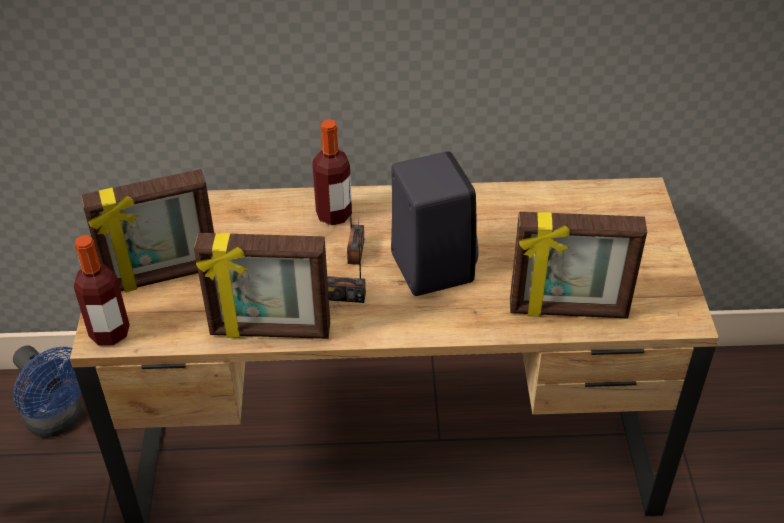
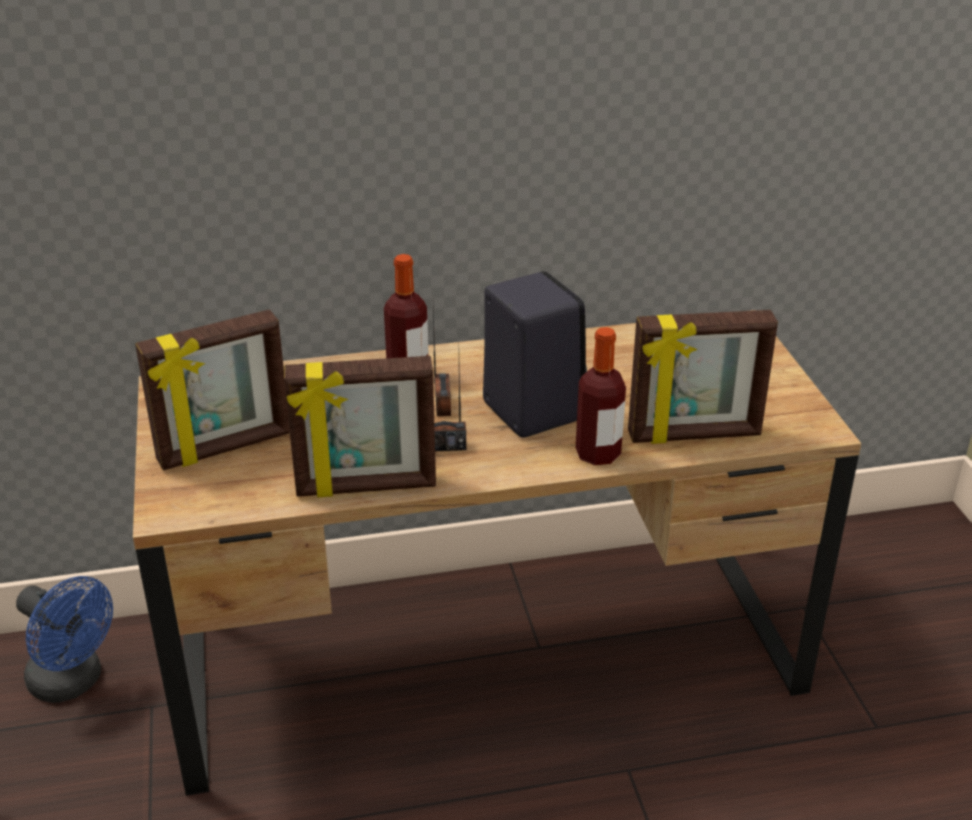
camera: 10 degrees left, 10 degrees down
bottle [74,235,130,346] -> bottle moved to [576,327,626,465]

